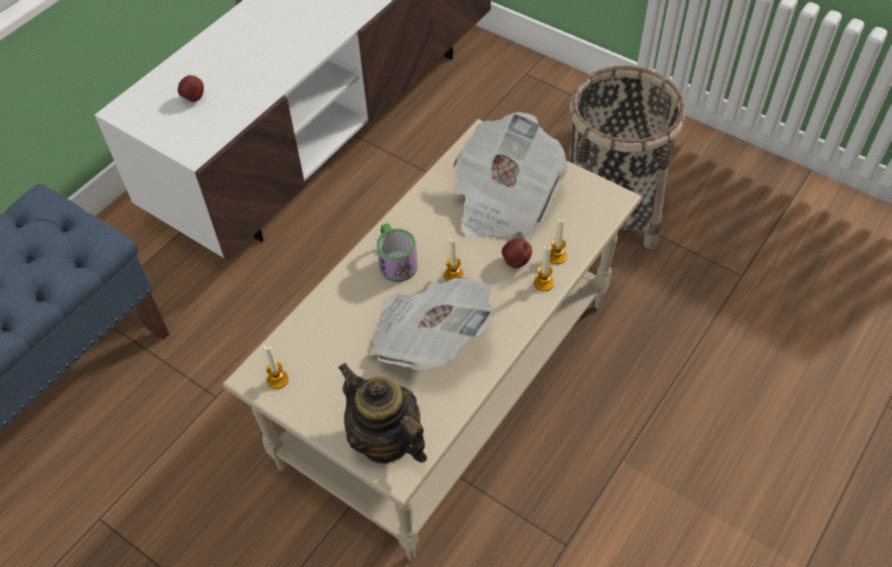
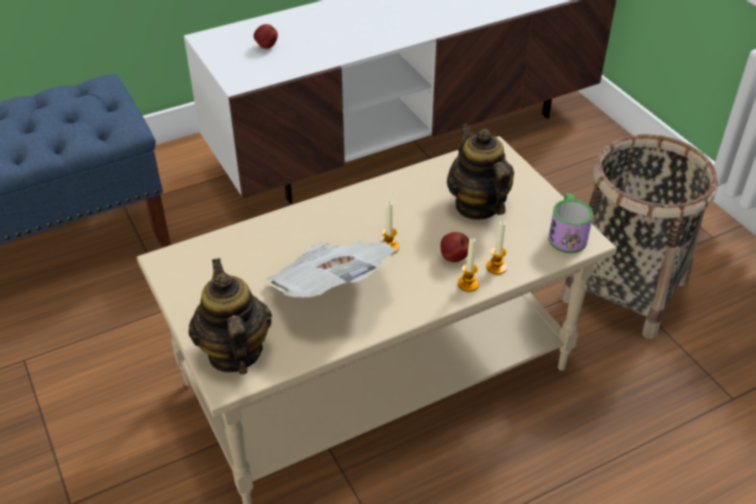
camera: 25 degrees right, 10 degrees down
candle [264,344,289,389] -> none
mug [377,223,417,282] -> mug moved to [548,194,593,253]
newspaper [453,112,567,238] -> teapot [447,124,514,220]

